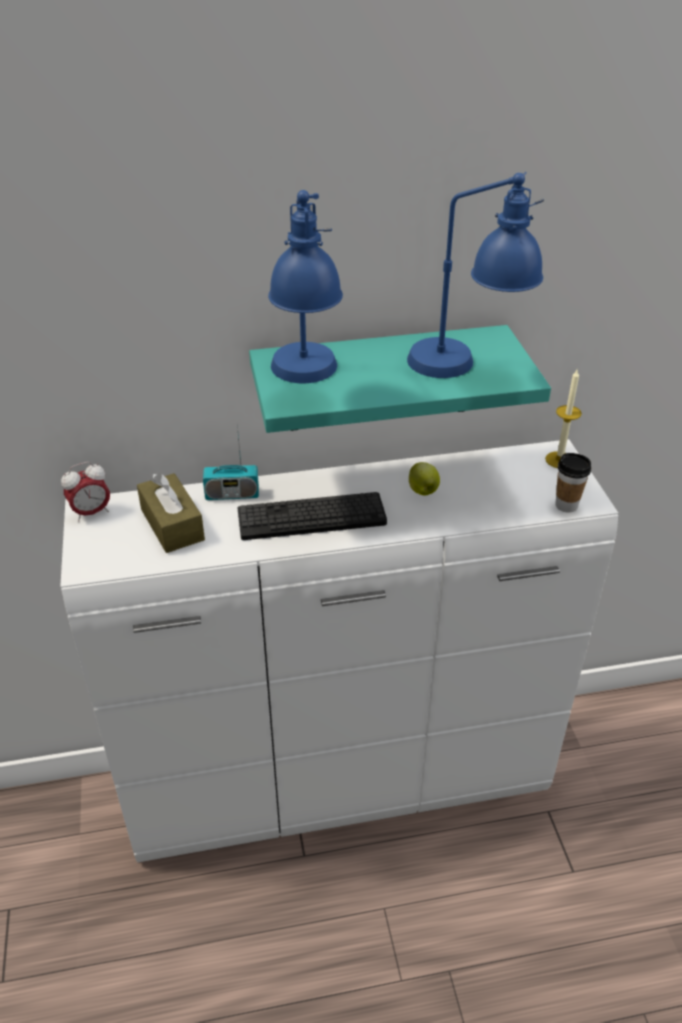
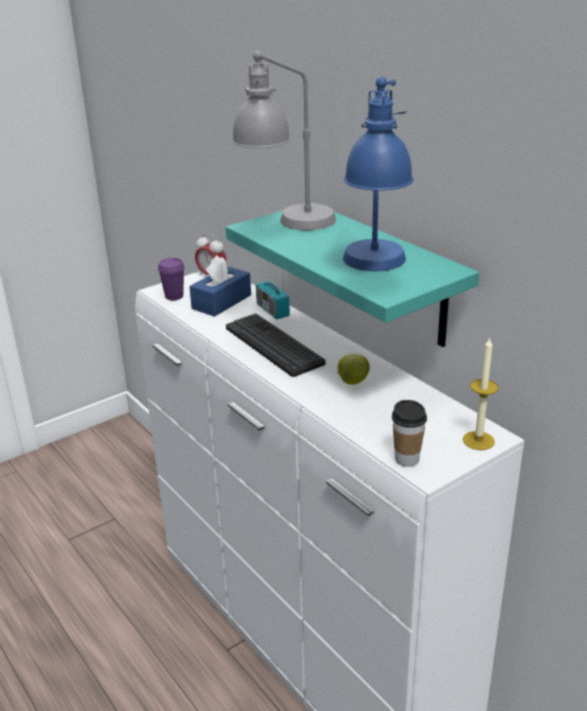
camera: 65 degrees right, 10 degrees down
brown tissue box [137,473,205,553] -> blue tissue box [189,255,251,317]
blue table lamp [268,190,343,383] -> grey table lamp [231,50,336,230]
none -> purple cup [158,258,185,300]

